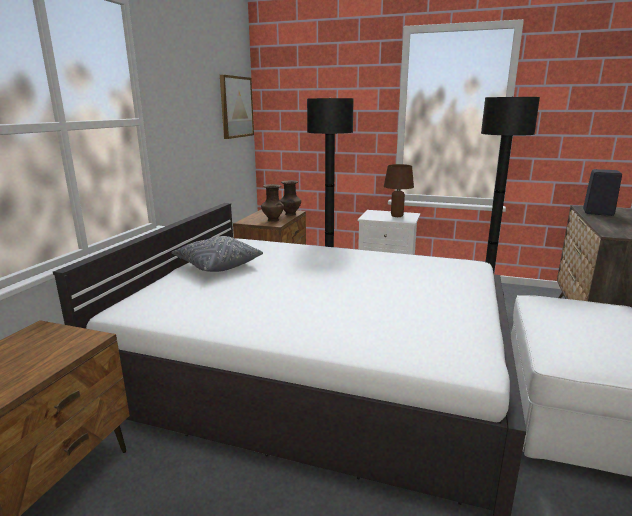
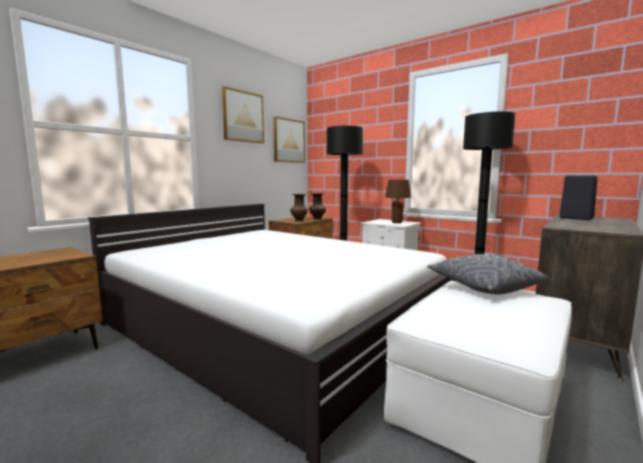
camera: 20 degrees right, 10 degrees down
grey pillow [172,236,263,272] -> grey pillow moved to [427,254,549,294]
none -> picture [222,86,264,143]

